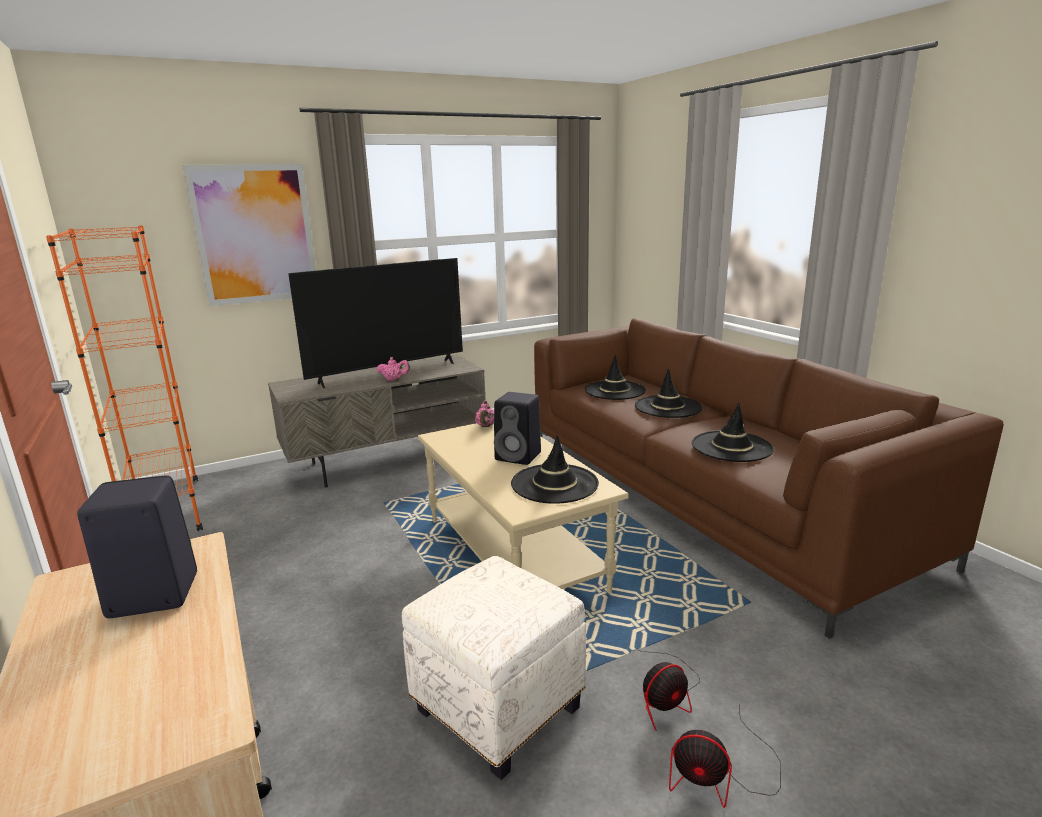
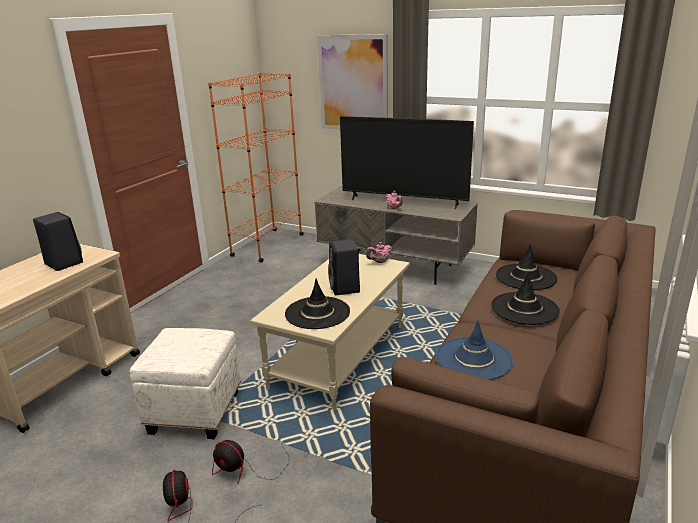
camera: 55 degrees right, 5 degrees up
black hat [692,402,774,462] -> blue hat [436,320,513,380]

